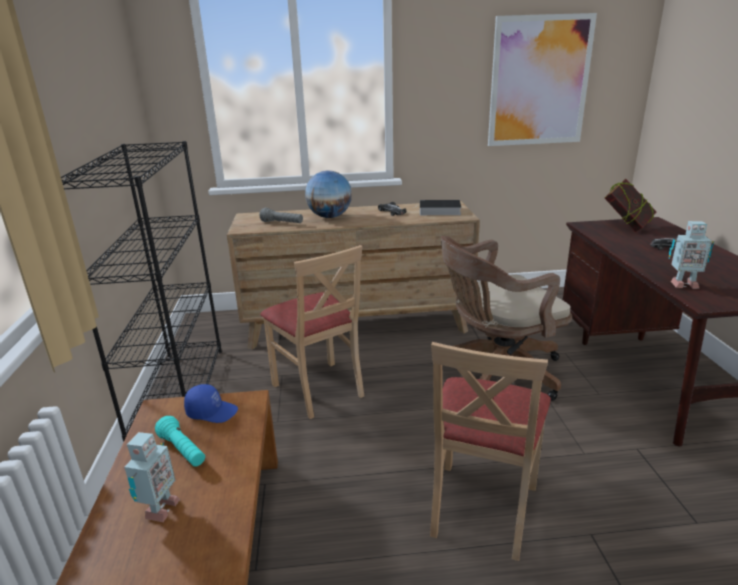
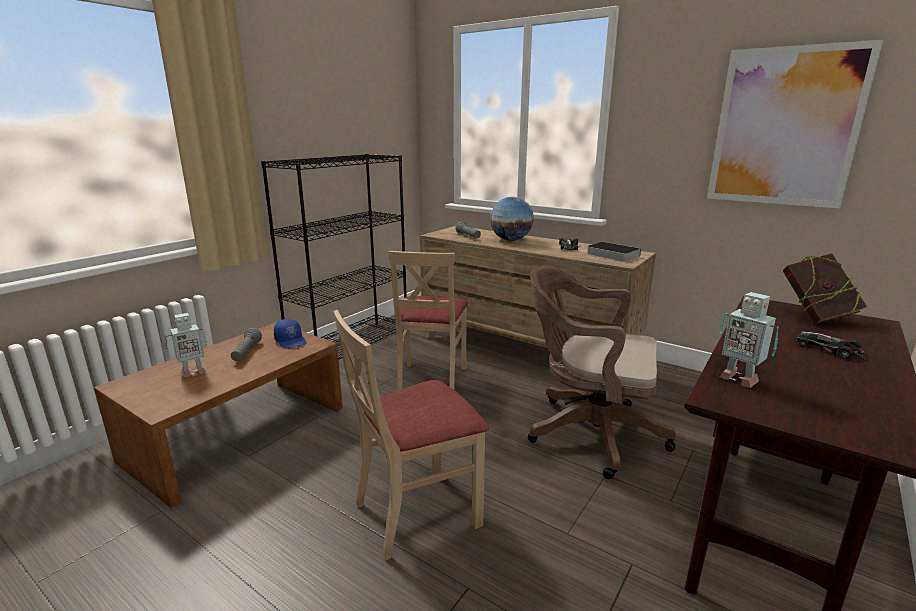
camera: 40 degrees right, 5 degrees down
turquoise flashlight [155,416,205,467] -> grey flashlight [231,328,262,361]

